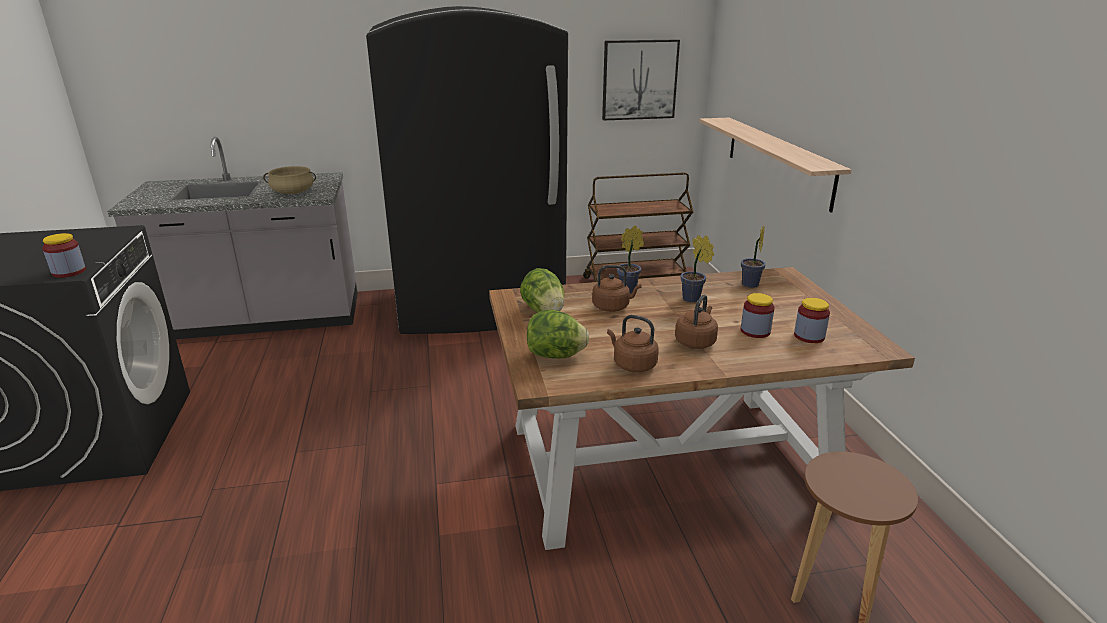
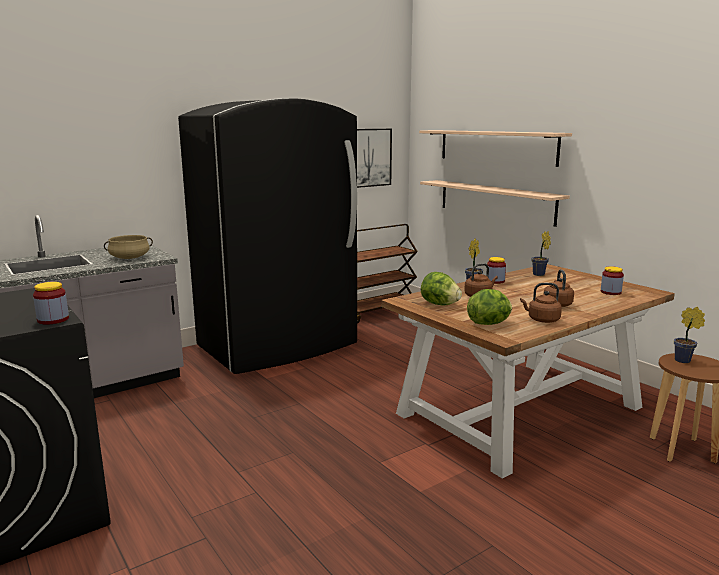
camera: 25 degrees left, 10 degrees down
potted plant [681,235,714,303] -> potted plant moved to [674,307,705,363]
jar [741,293,775,338] -> jar moved to [487,257,506,284]
none -> shelf [419,130,572,167]

